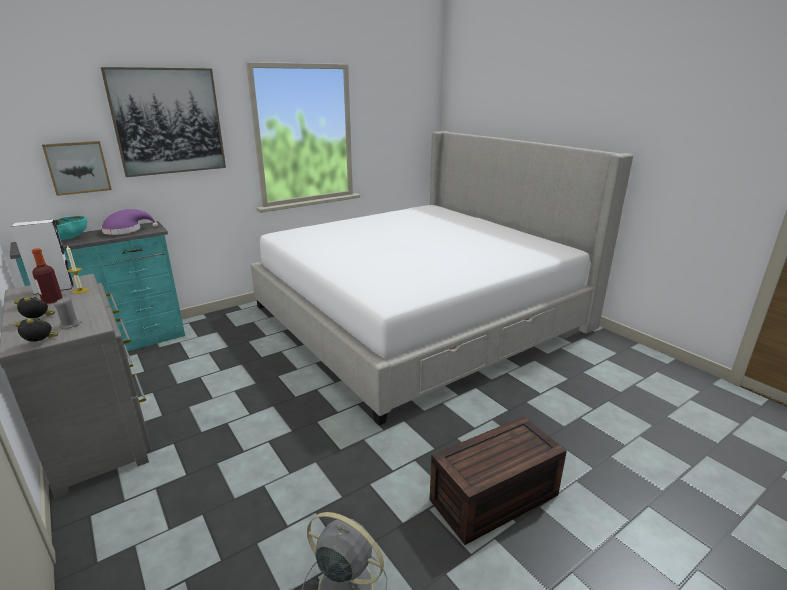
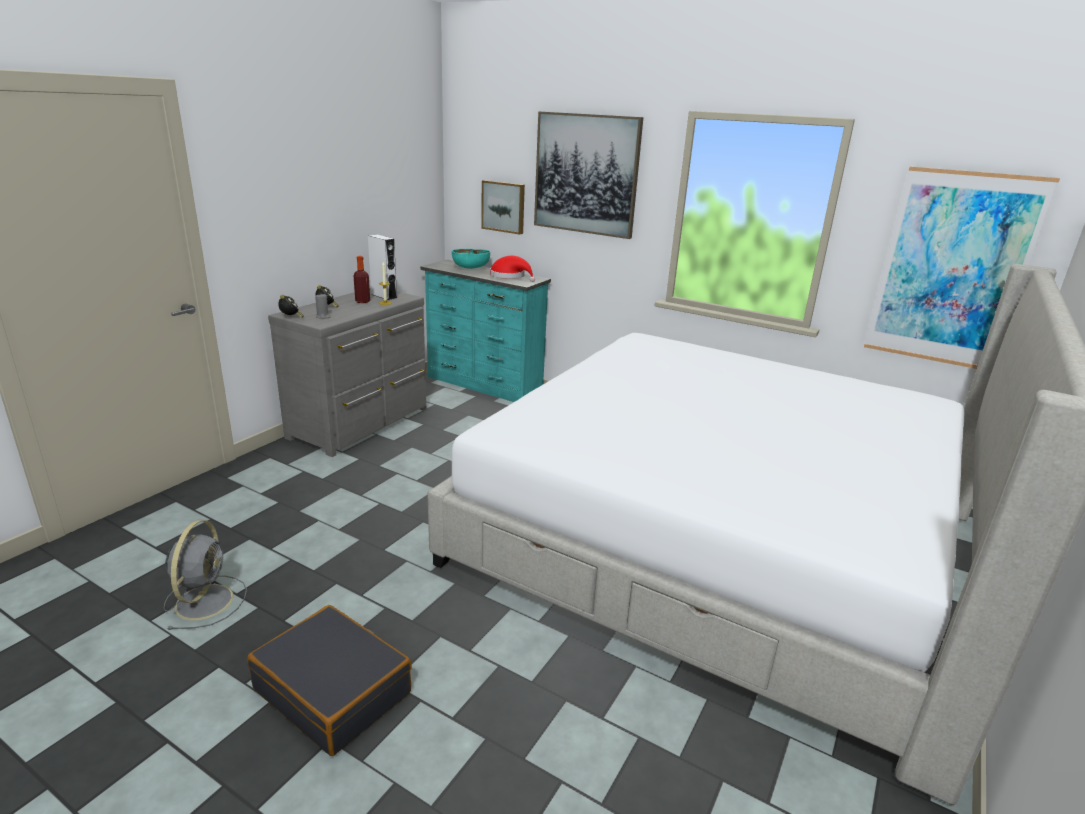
camera: 65 degrees right, 0 degrees up
purple hat [101,209,158,235] -> red hat [490,256,535,282]
brown storage box [430,417,567,545] -> black suitcase [247,605,412,756]
none -> picture [864,166,1060,369]

